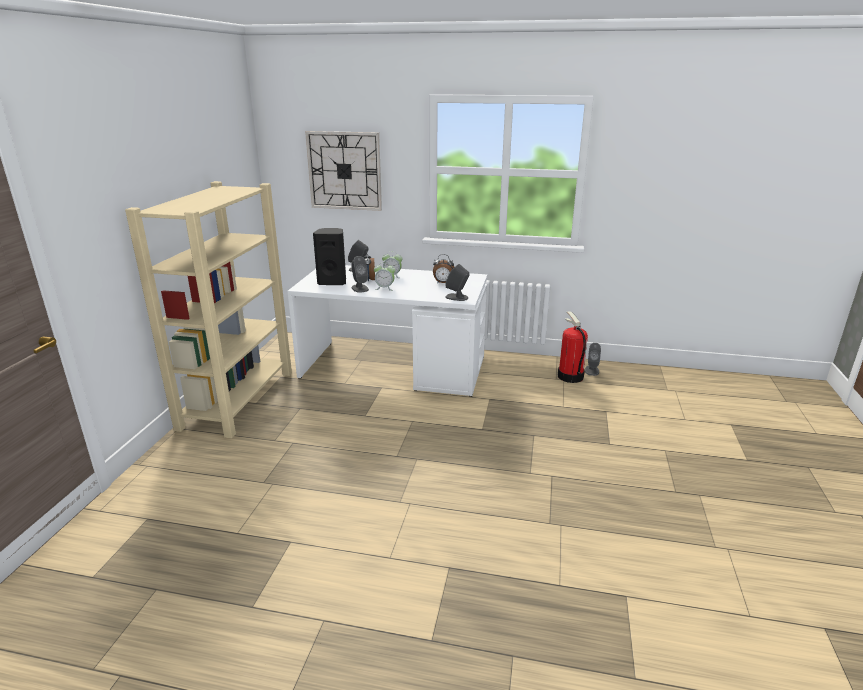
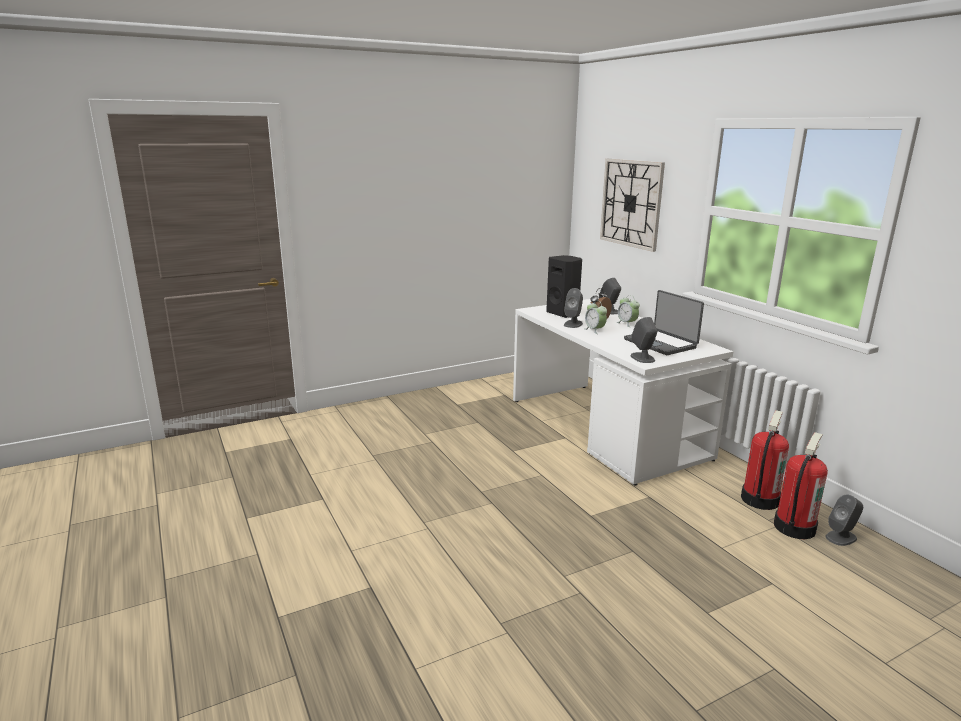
camera: 50 degrees right, 5 degrees down
beige bookcase [125,181,292,438] -> none
alarm clock [433,254,454,283] -> laptop [624,290,704,355]
none -> fire extinguisher [741,410,789,510]

